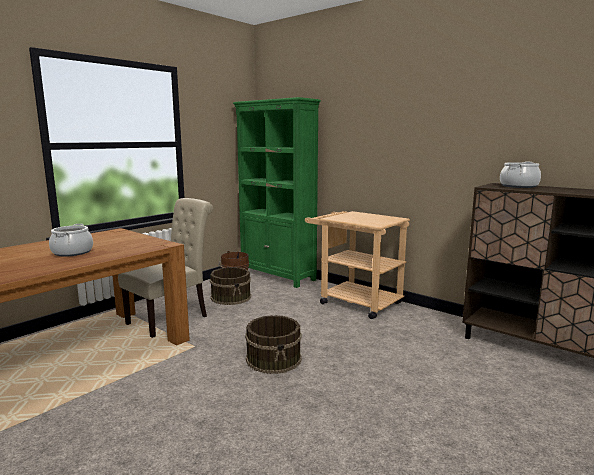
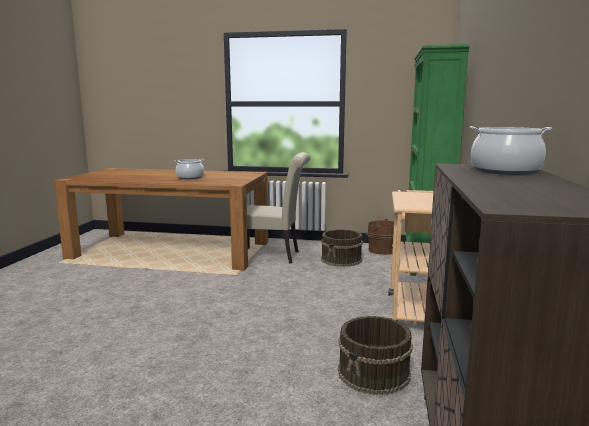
camera: 60 degrees right, 0 degrees up
brown bucket [245,315,302,374] -> brown bucket moved to [338,316,413,395]

